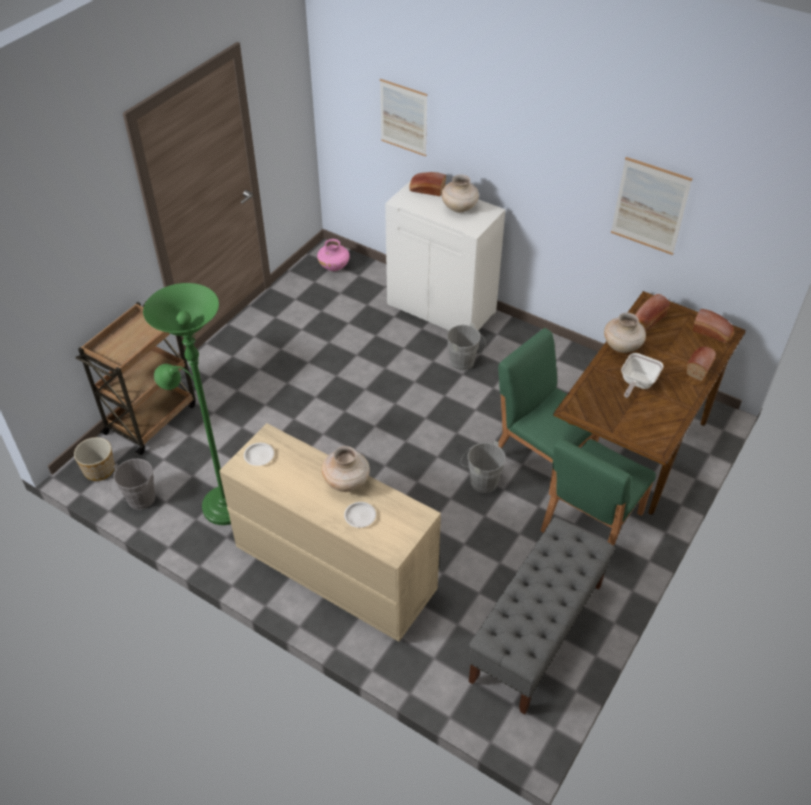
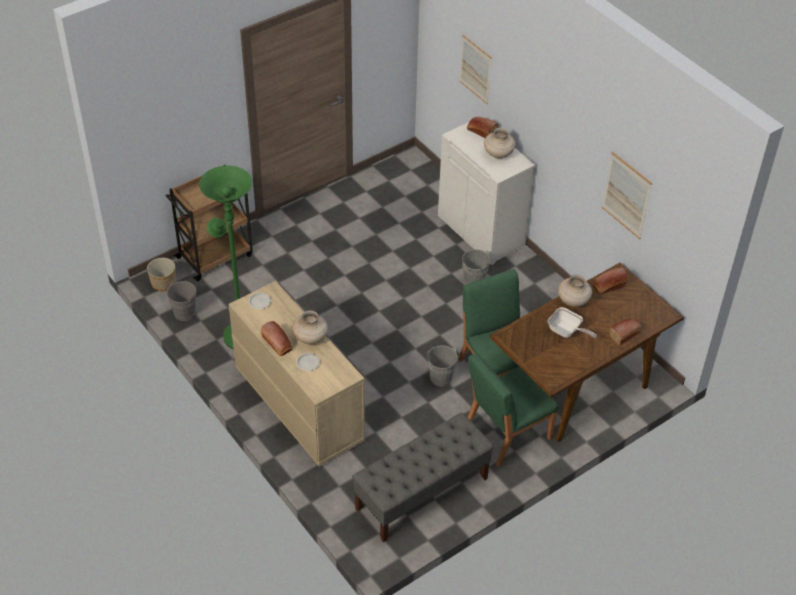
camera: 20 degrees right, 0 degrees up
pink vase [317,239,350,271] -> none
frying pan [621,353,663,398] -> frying pan turned 105 degrees counterclockwise [548,307,597,338]
bread [693,309,734,343] -> bread moved to [261,321,293,356]

